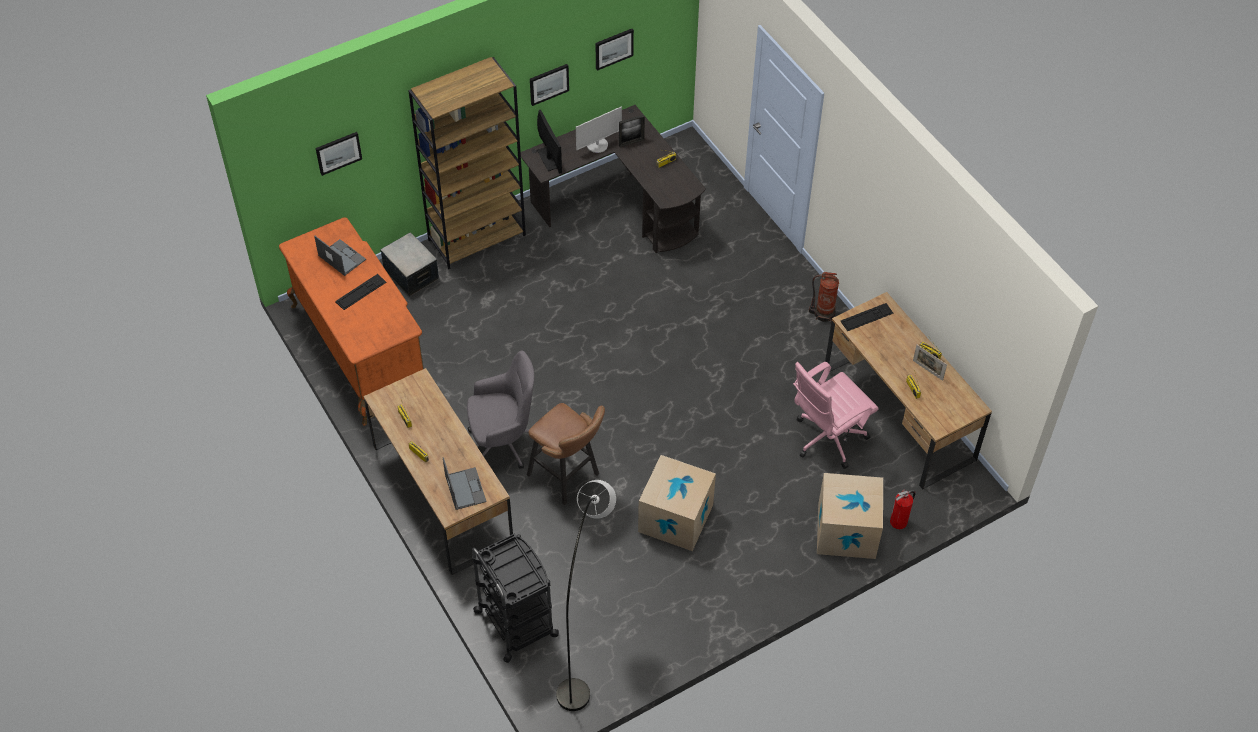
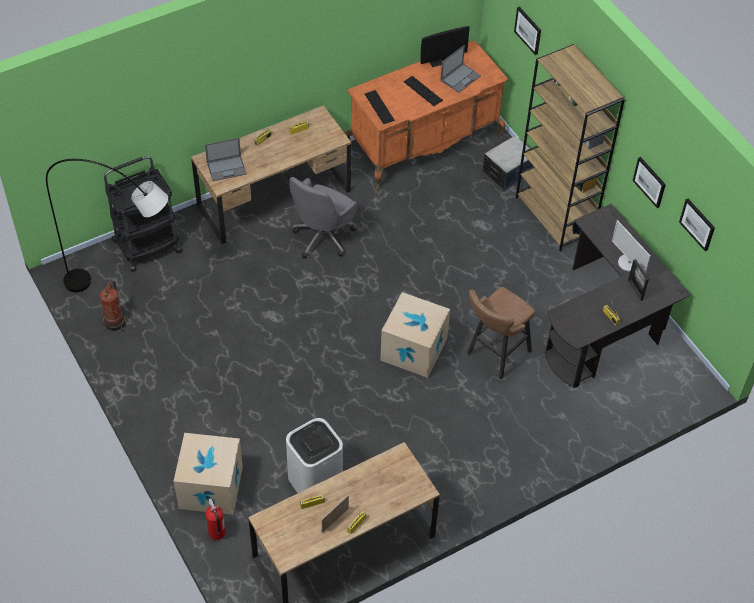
camera: 90 degrees right, 0 degrees up
grey office chair [467,351,534,468] -> grey office chair turned 45 degrees clockwise [290,177,357,259]
brown stool [527,403,605,505] -> brown stool moved to [467,287,535,379]
monitor [537,110,562,173] -> monitor moved to [420,26,470,67]
cardboard box [638,455,716,551] -> cardboard box moved to [380,292,450,378]
pink office chair [793,362,879,469] -> white trash can [286,418,343,493]
fire extinguisher [809,272,839,322] -> fire extinguisher moved to [100,281,127,331]
keyboard [840,303,893,331] -> keyboard moved to [365,90,395,124]

